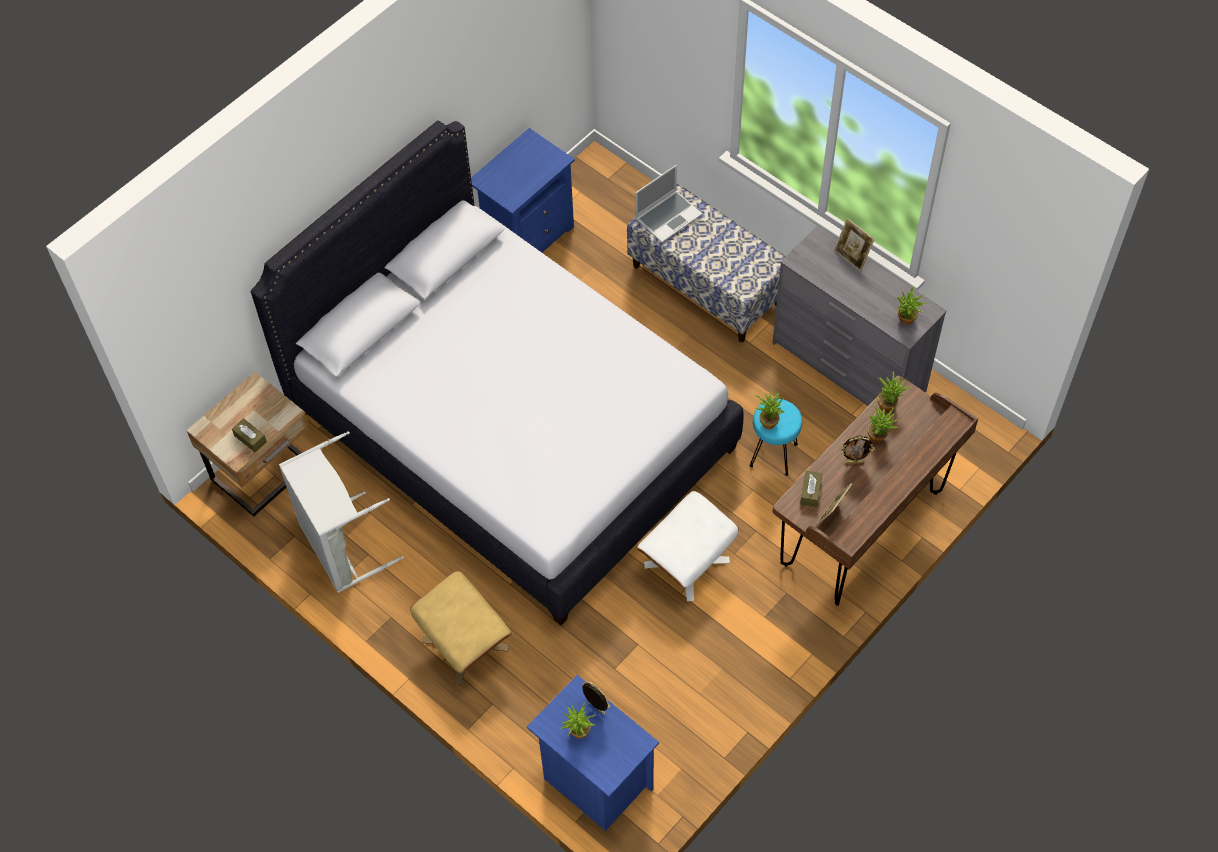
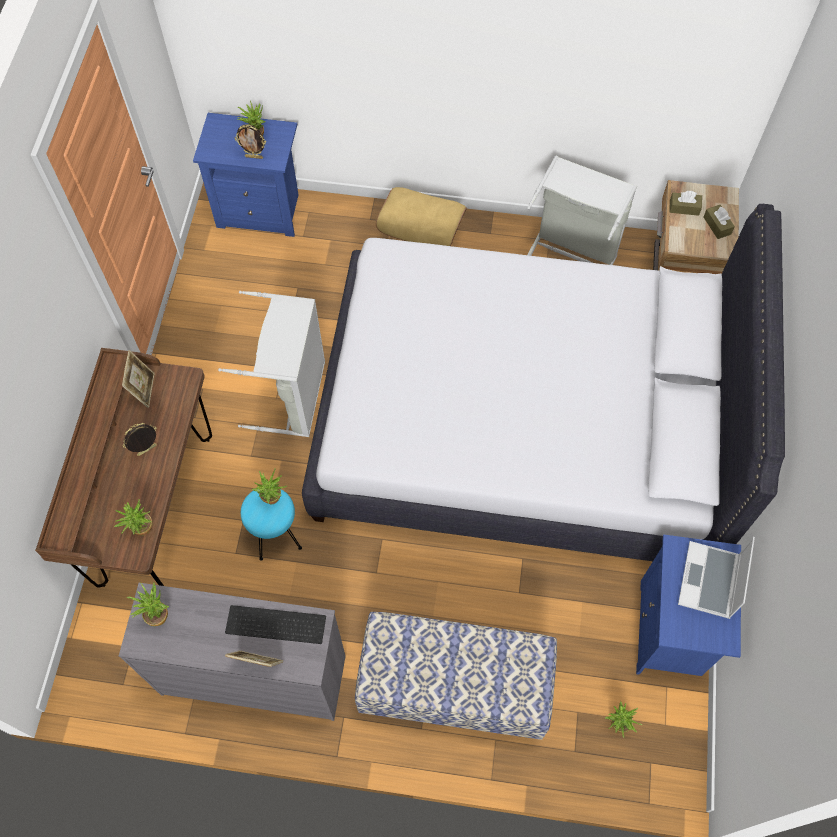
camera: 145 degrees right, 5 degrees up
laptop [635,165,702,243] -> laptop moved to [678,537,755,619]
white ottoman [637,491,739,601] -> grey laundry basket [218,291,325,437]
brown tissue box [800,471,823,507] -> brown tissue box moved to [704,205,735,239]
potted plant [868,404,902,443] -> potted plant moved to [605,701,642,738]
none -> keyboard [225,605,326,644]

